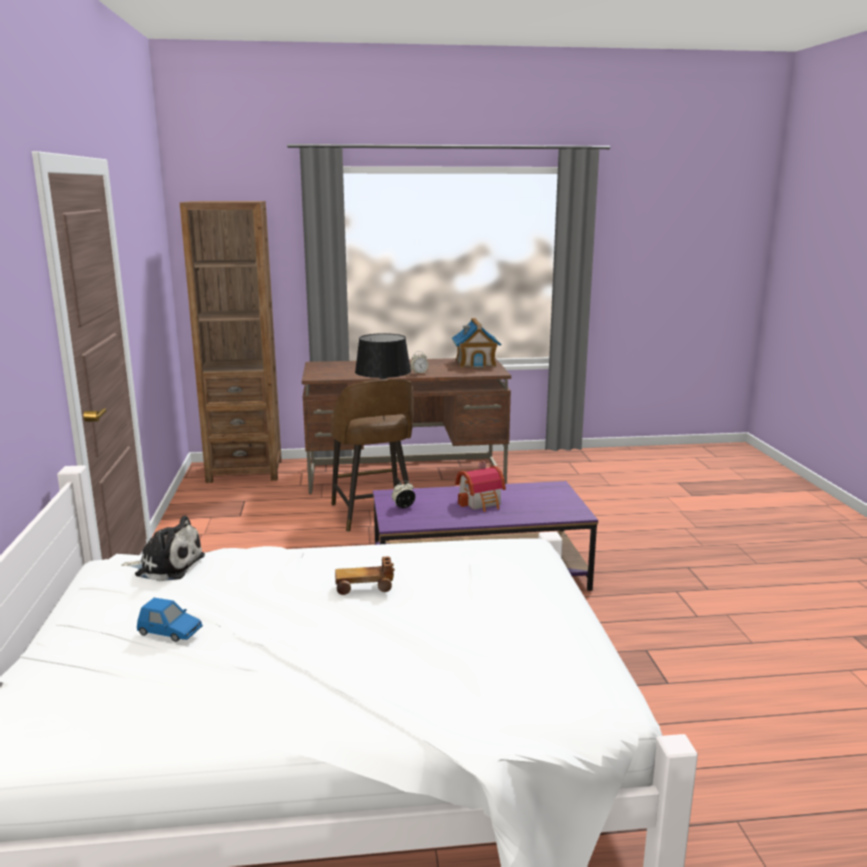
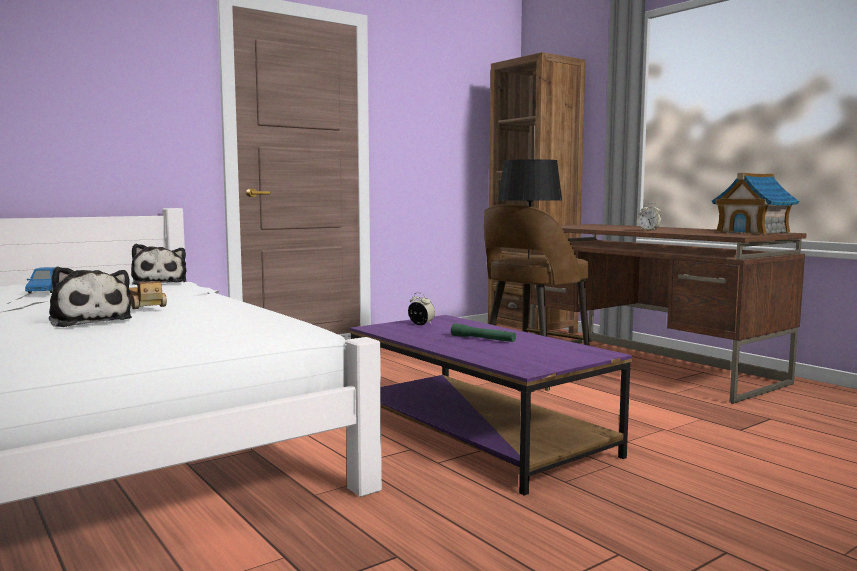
camera: 60 degrees right, 10 degrees down
toy house [455,461,506,512] -> green flashlight [451,323,516,342]
none -> plush toy [49,267,132,327]

